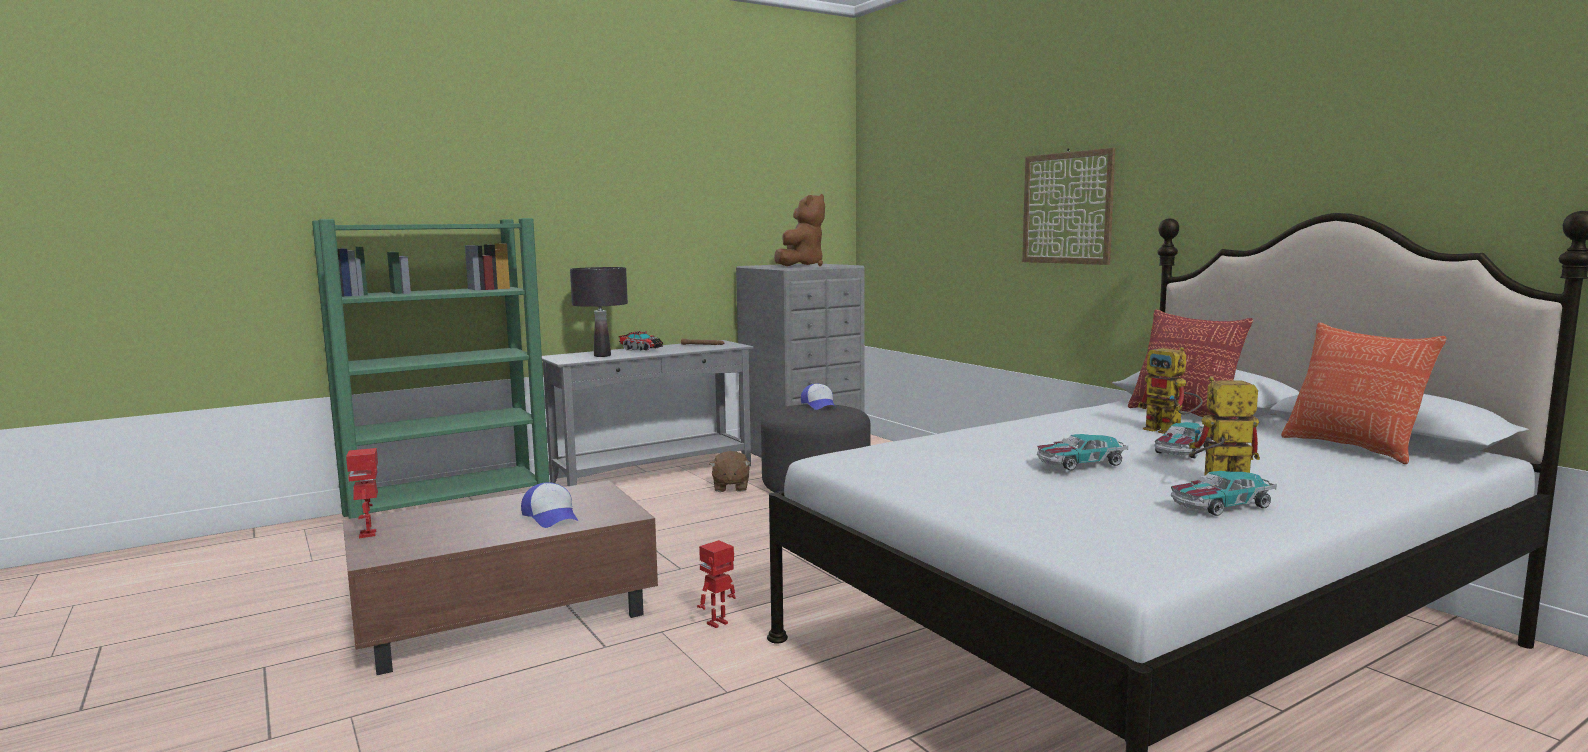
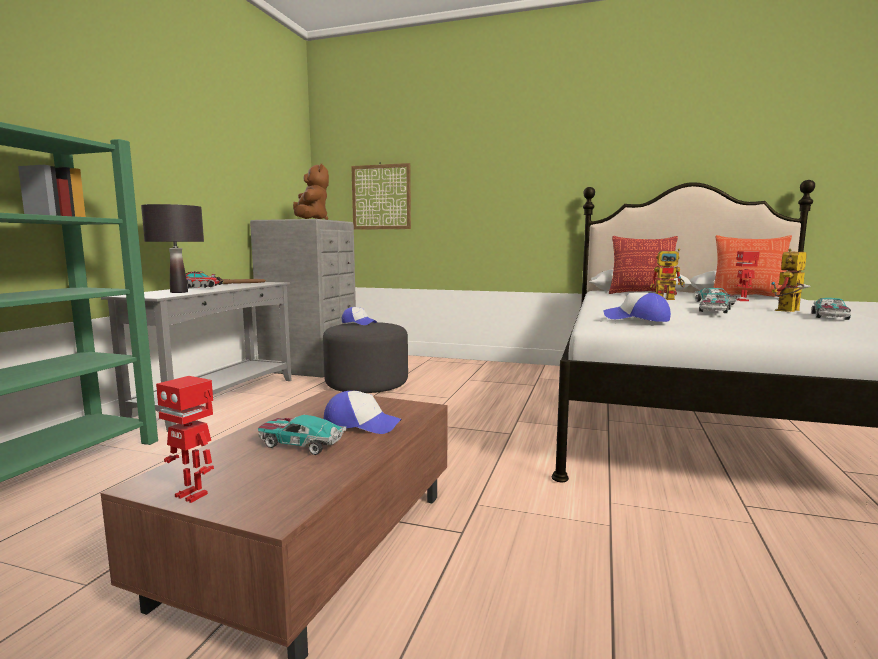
camera: 40 degrees left, 0 degrees up
toy robot [697,540,736,628] -> toy robot moved to [736,251,759,301]
brown plush toy [710,451,751,492] -> none
picture [1022,148,1115,265] -> picture moved to [351,163,411,230]
none -> toy car [258,415,346,455]
none -> cap [604,292,671,322]

